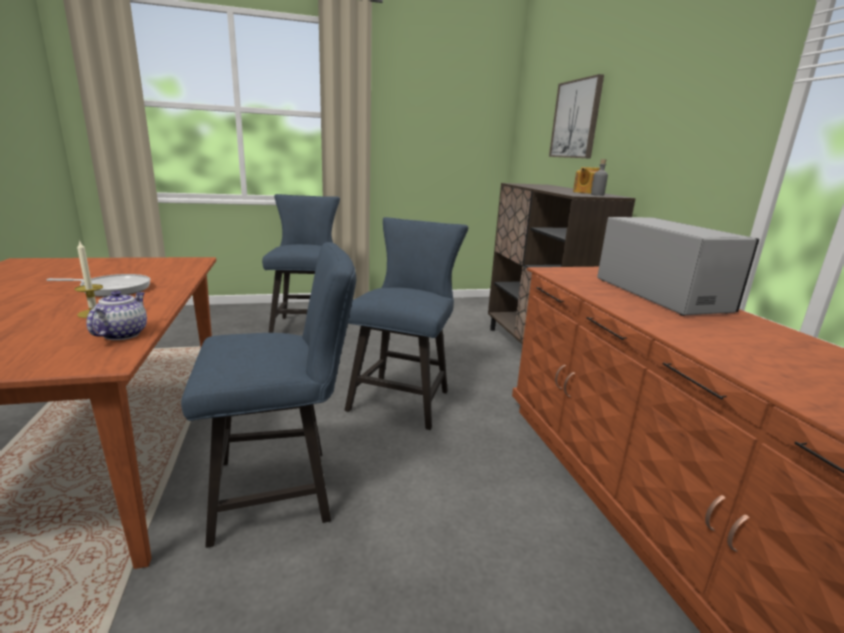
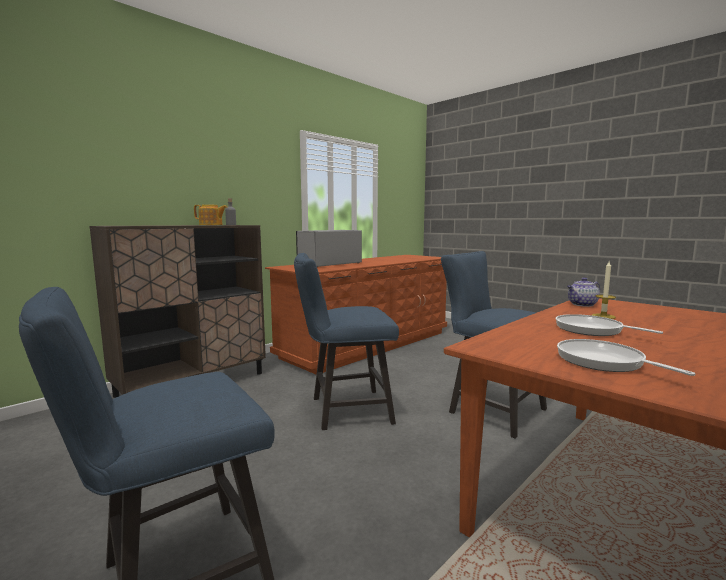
camera: 120 degrees left, 10 degrees down
picture [549,74,604,159] -> none
none -> frying pan [557,339,695,376]

